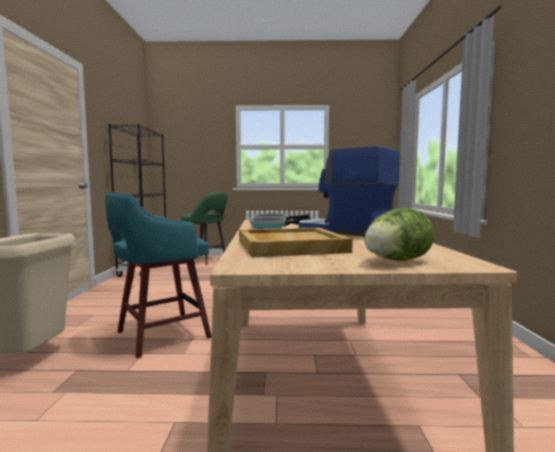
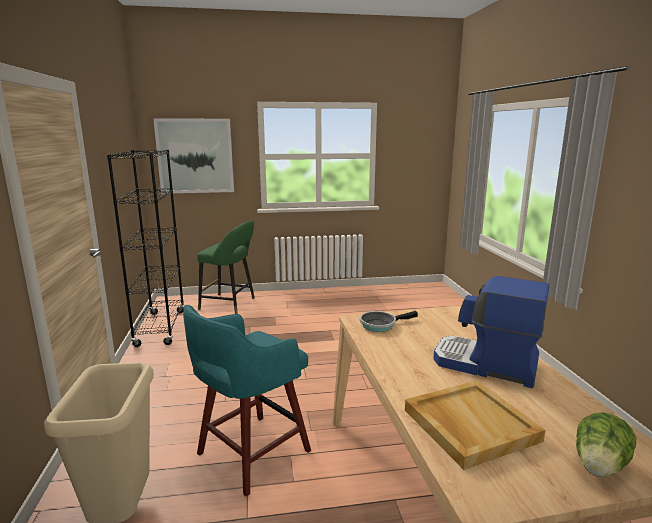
camera: 10 degrees left, 10 degrees up
frying pan [249,218,312,229] -> none
none -> picture [153,118,234,194]

